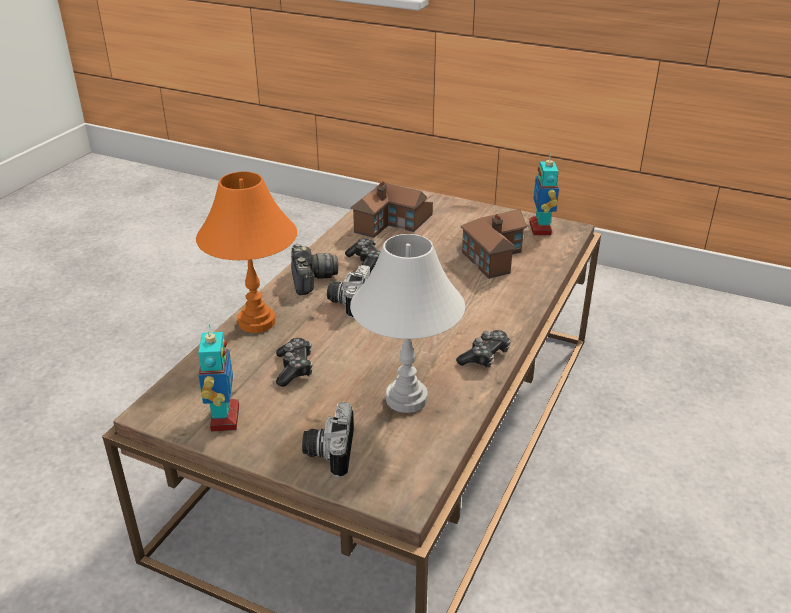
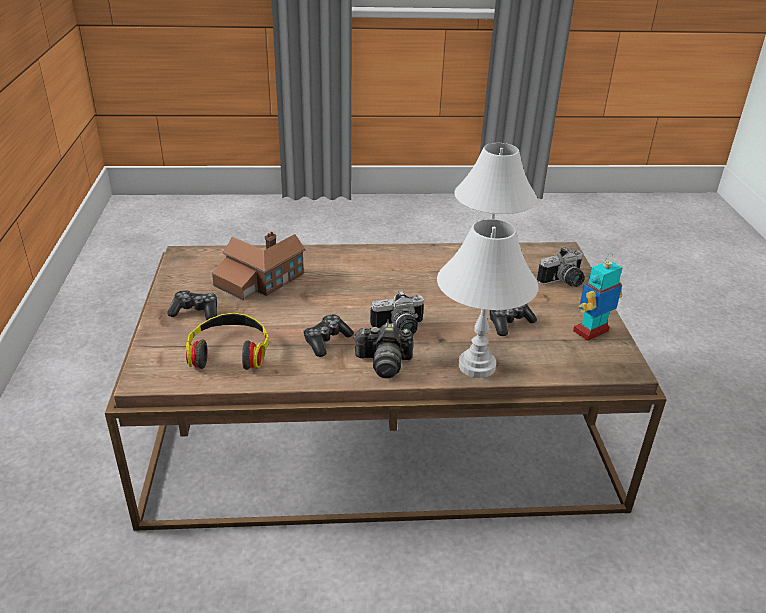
camera: 120 degrees left, 0 degrees up
orange table lamp [196,172,297,333] -> white table lamp [437,219,539,378]
camera [291,244,338,295] -> camera turned 135 degrees counterclockwise [353,323,413,378]
toy house [351,181,433,238] -> headphones [186,313,269,370]
game controller [456,330,511,368] -> game controller moved to [167,290,217,320]
toy robot [529,153,559,235] -> none

